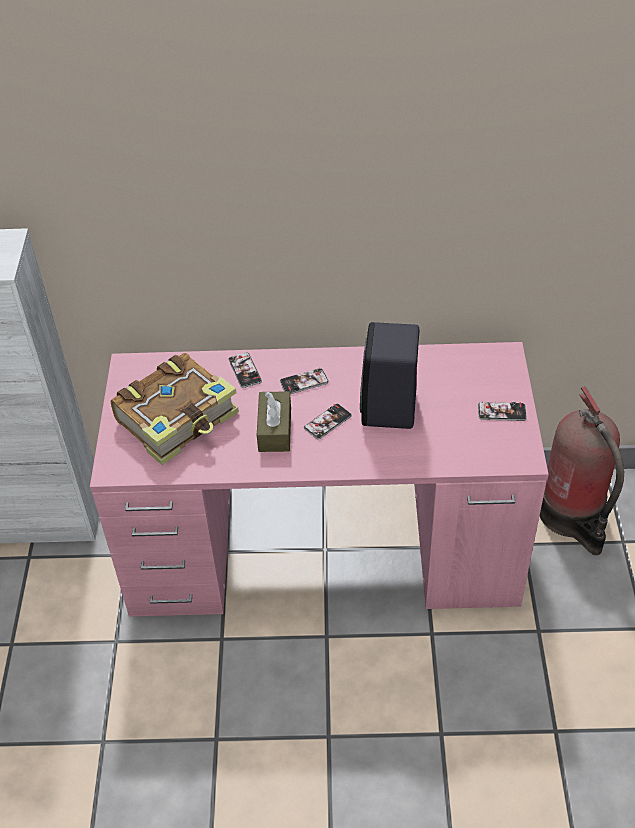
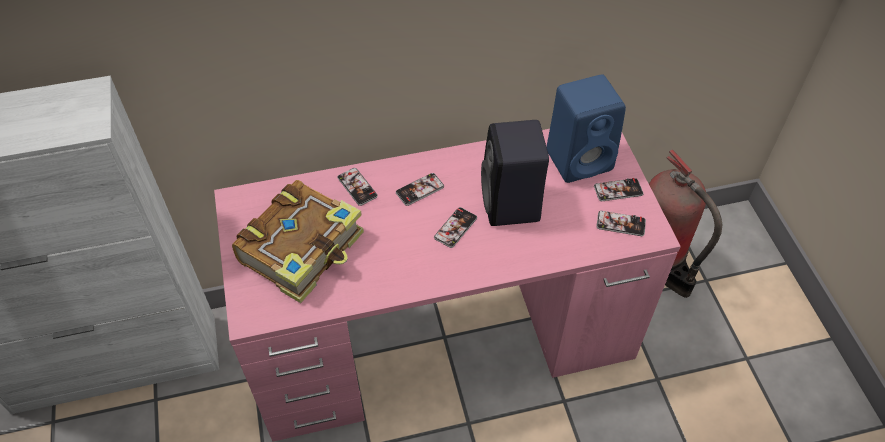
camera: 15 degrees left, 5 degrees up
brown tissue box [257,391,291,452] -> none
none -> blue speaker [546,74,626,183]
none -> phone [596,211,646,236]

